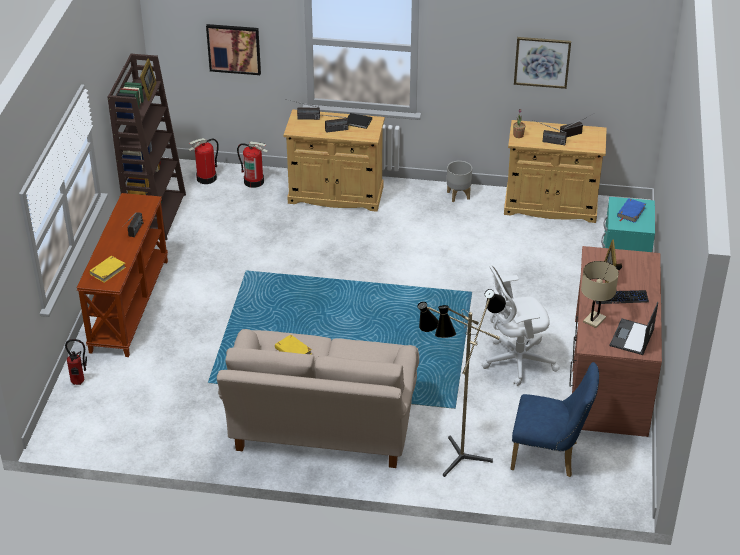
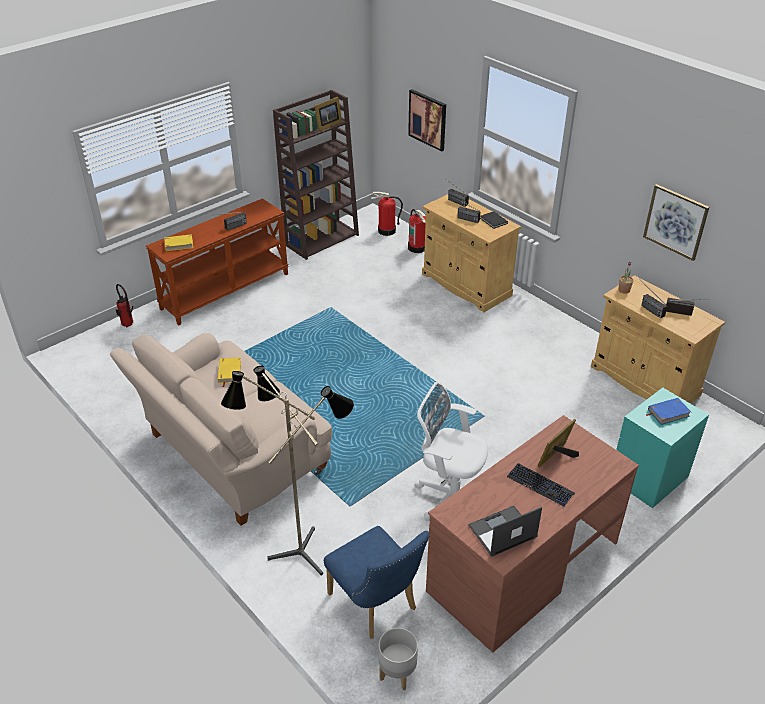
camera: 40 degrees right, 0 degrees up
grey planter [447,161,472,202] -> grey planter moved to [379,628,418,690]
beige table lamp [581,261,619,328] -> none

